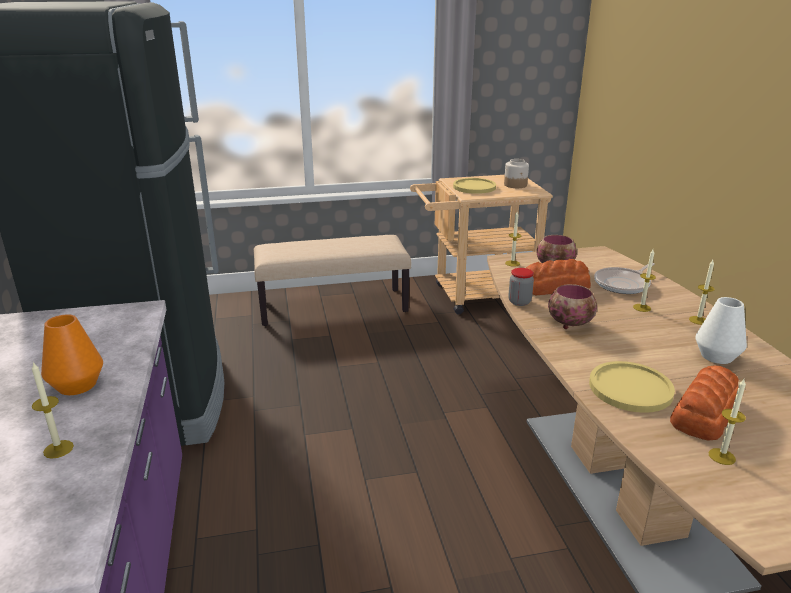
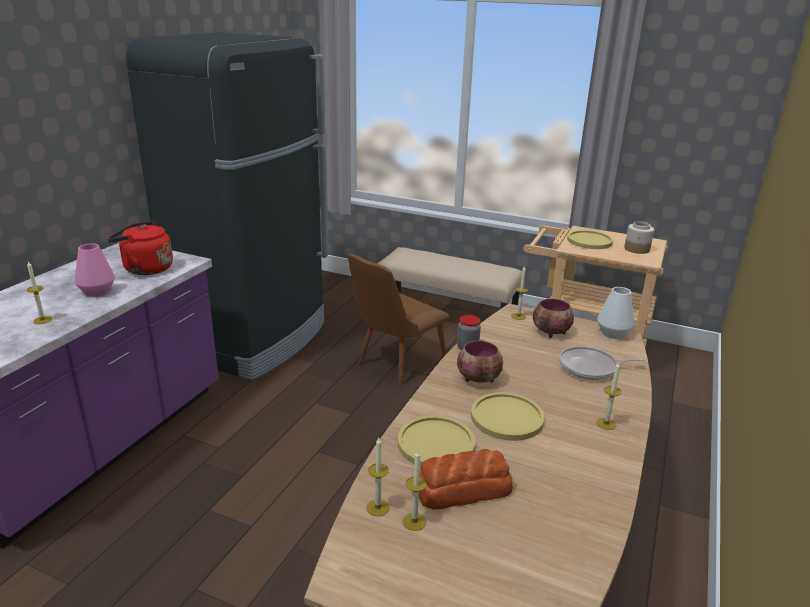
camera: 35 degrees right, 0 degrees up
orange vase [41,314,103,395] -> pink vase [75,243,115,297]
bread [526,259,591,295] -> none
candle [633,250,656,312] -> candle moved to [366,438,390,516]
white vase [695,297,747,364] -> white vase moved to [597,287,635,339]
none -> red kettle [107,221,173,275]
none -> brown chair [347,254,449,387]
none -> yellow plate [471,392,545,441]

